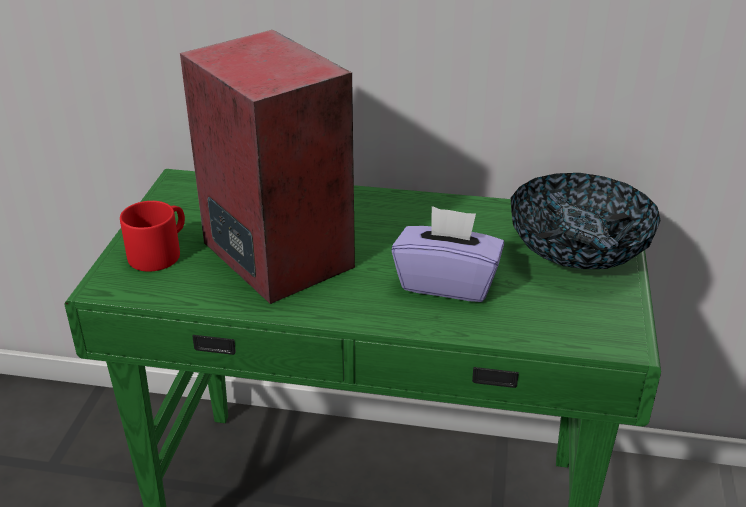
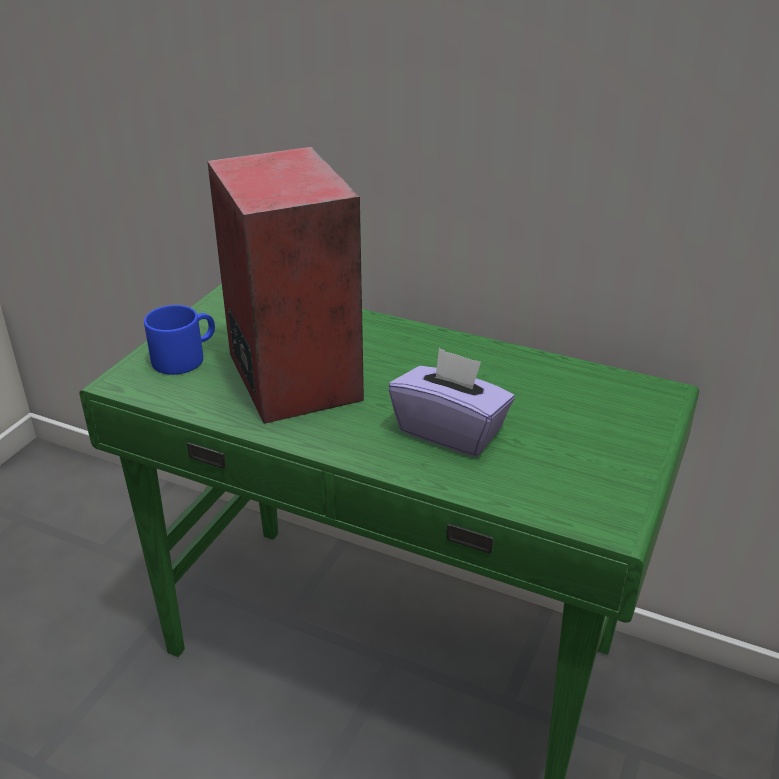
camera: 15 degrees right, 0 degrees up
red mug [120,201,185,272] -> blue mug [144,305,215,375]
bowl [511,173,661,269] -> none

